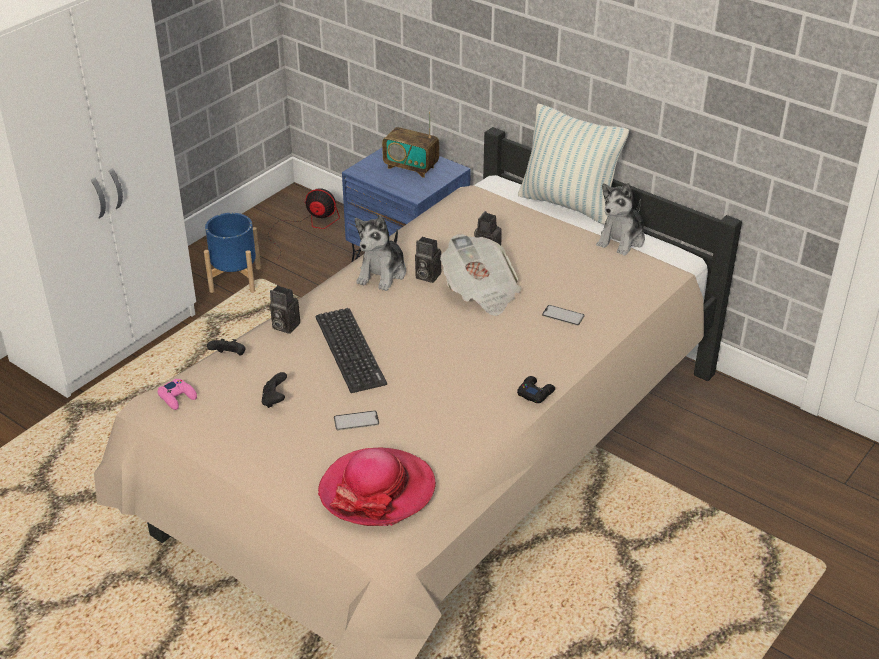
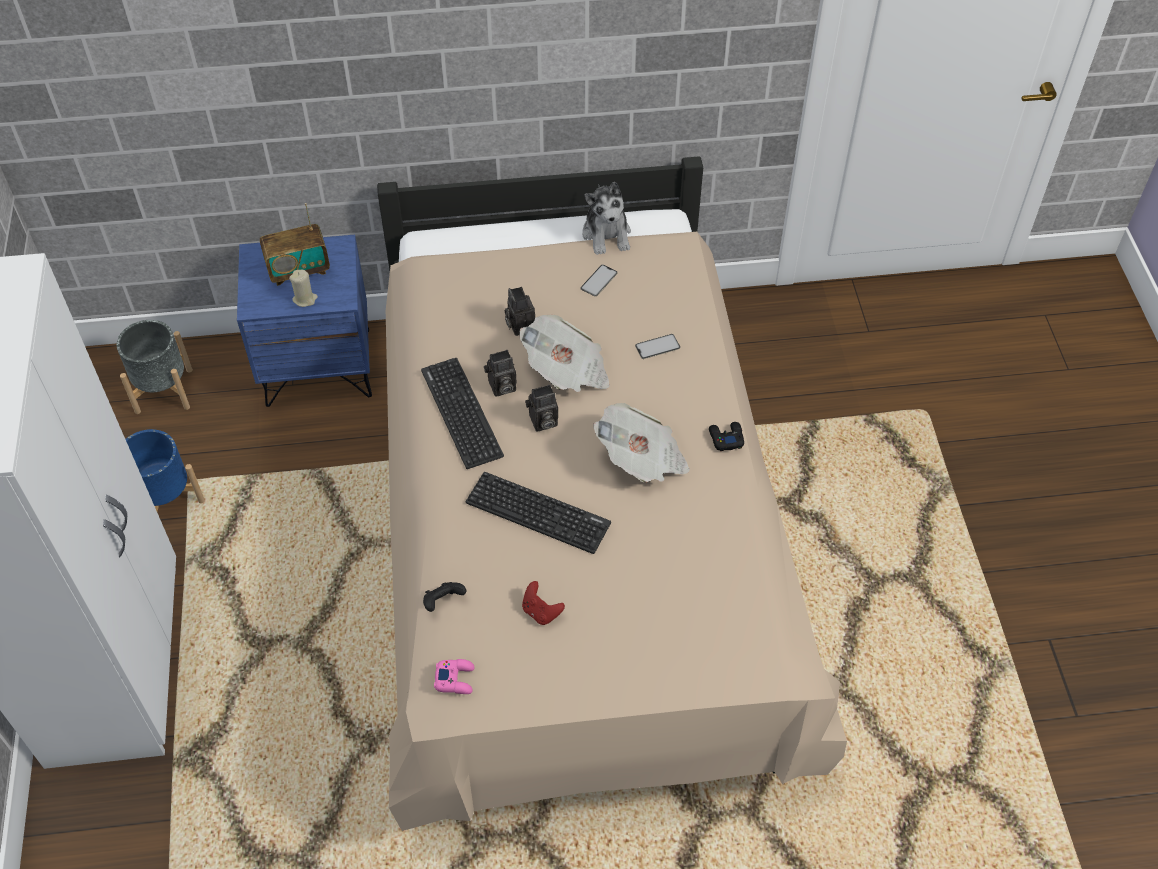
camera: 45 degrees left, 15 degrees up
black game controller [262,372,287,408] -> red game controller [522,581,565,625]
fan [268,188,340,260] -> grey planter [117,320,192,414]
camera [270,285,300,334] -> camera moved to [525,385,558,431]
hat [318,448,436,526] -> none
phone [334,411,379,431] -> phone moved to [581,265,618,297]
plush toy [355,215,406,291] -> keyboard [421,358,504,469]
pillow [518,104,629,225] -> none
none -> beige candle [289,270,318,307]
none -> newspaper [593,403,690,483]

